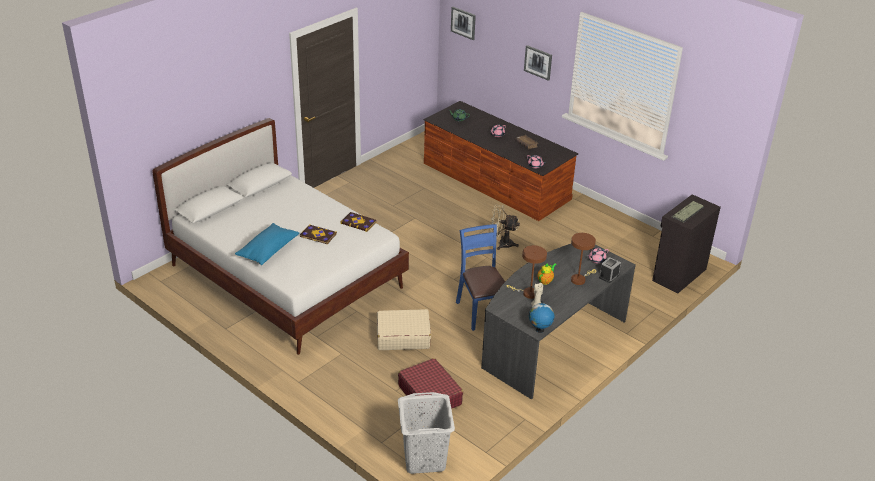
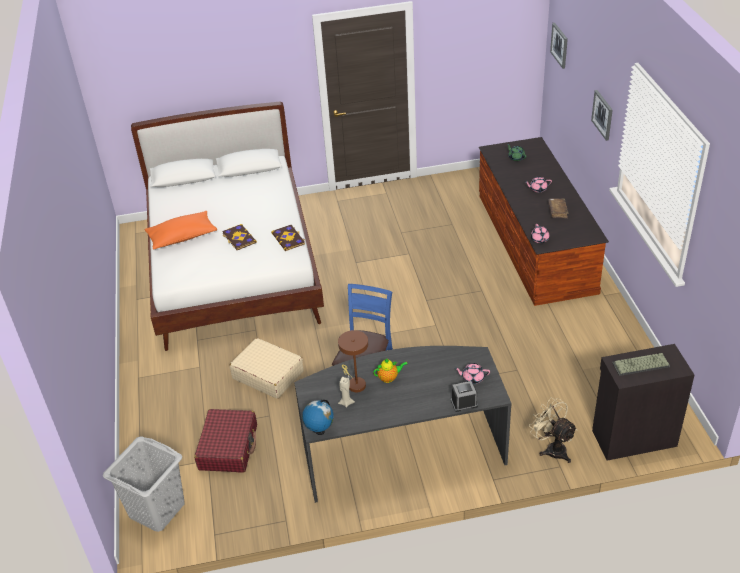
camera: 40 degrees right, 5 degrees up
blue pillow [235,223,299,265] -> orange pillow [145,211,217,250]
beige fan [490,205,520,250] -> beige fan moved to [529,397,577,463]
brown table lamp [571,233,596,285] -> none

